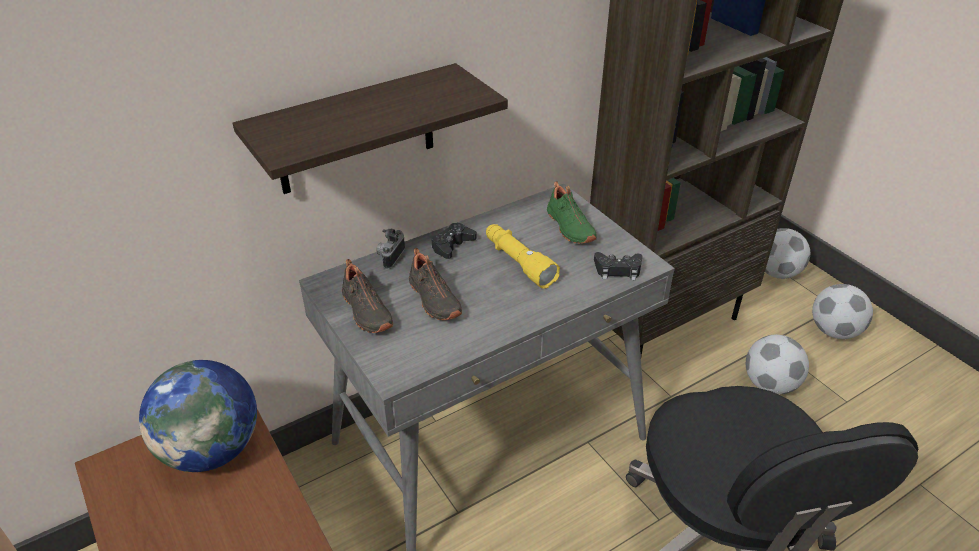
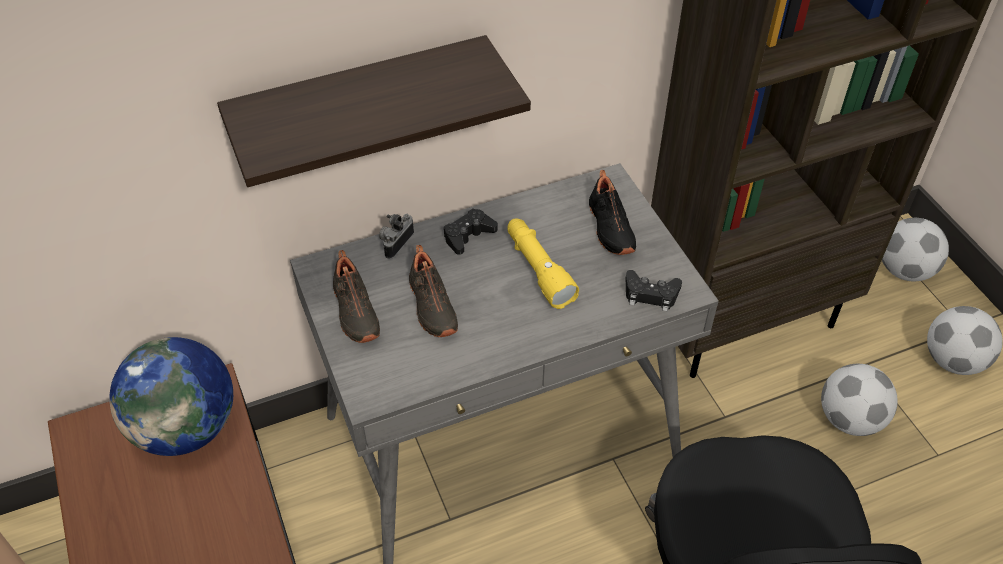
camera: 10 degrees right, 10 degrees up
green shoe [547,181,597,244] -> black shoe [589,170,636,255]

